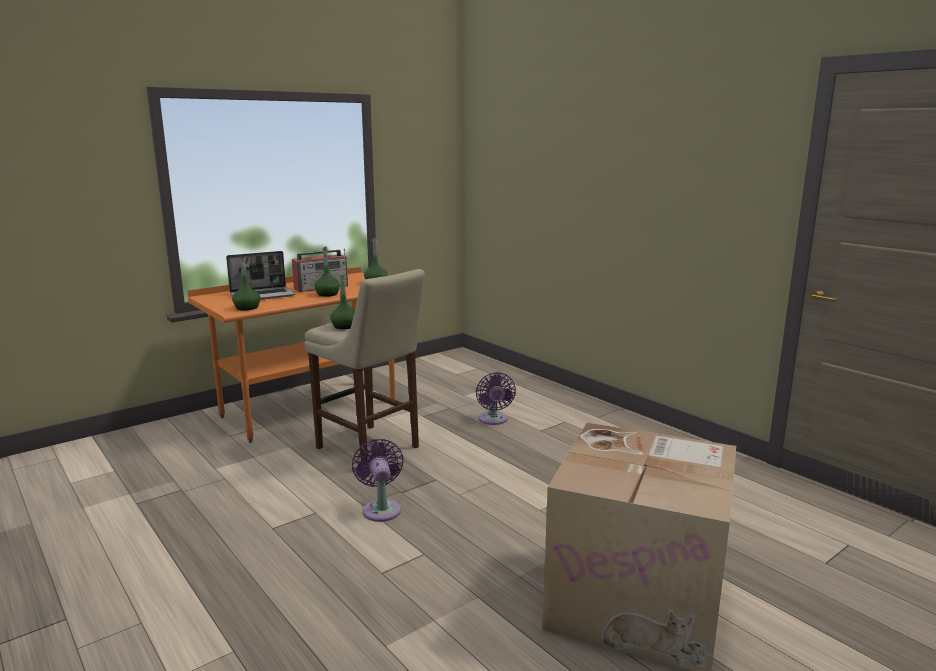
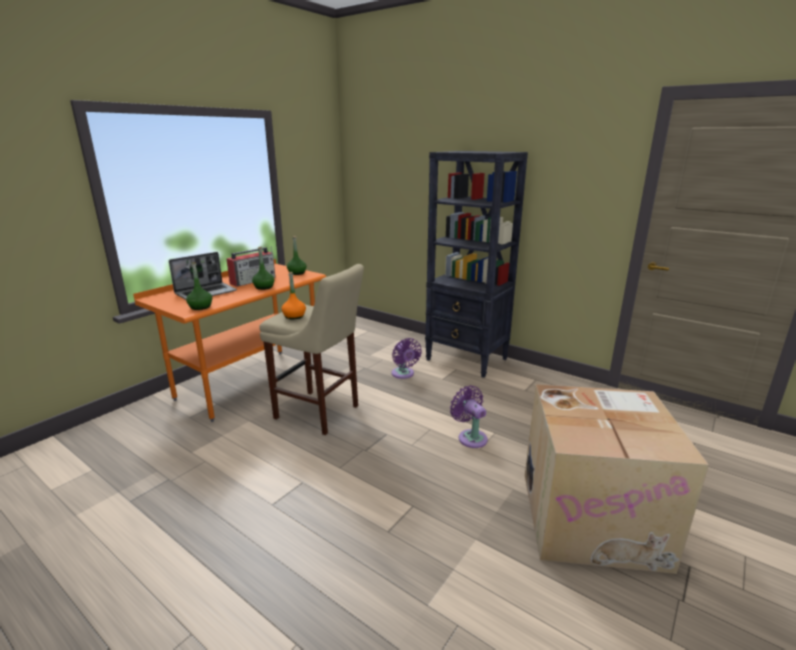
camera: 15 degrees left, 5 degrees up
green bottle [330,274,355,329] -> orange bottle [281,272,306,319]
purple fan [352,439,403,522] -> purple fan moved to [450,386,488,448]
none -> black bookcase [425,151,528,378]

